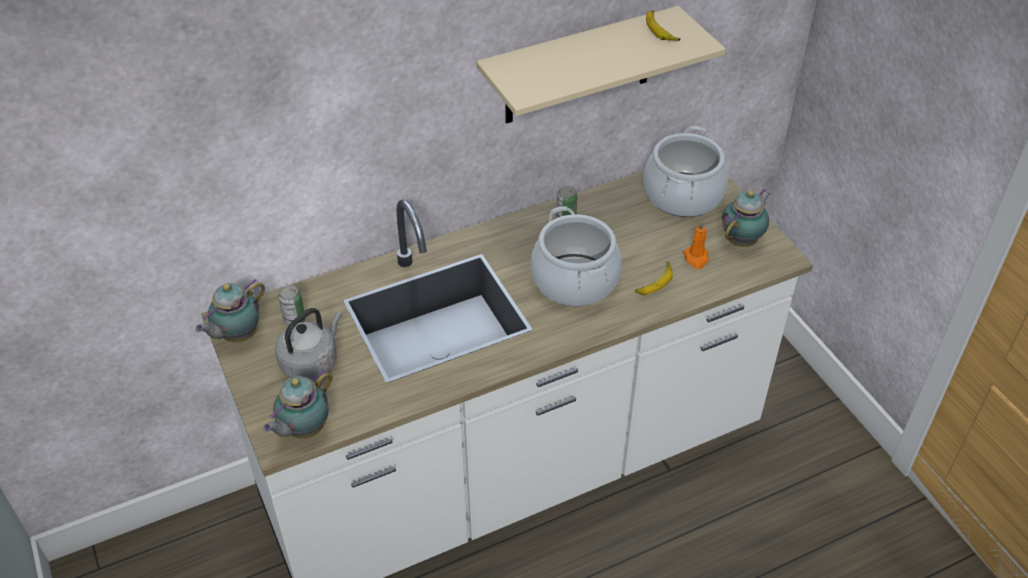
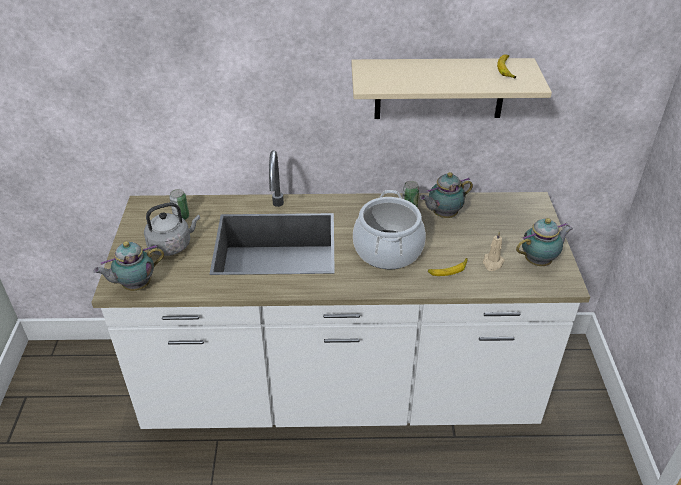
camera: 25 degrees right, 5 degrees down
teapot [195,279,265,342] -> teapot moved to [420,172,473,218]
cooking pot [643,126,728,217] -> none
orange candle [683,221,709,269] -> beige candle [483,231,505,271]

